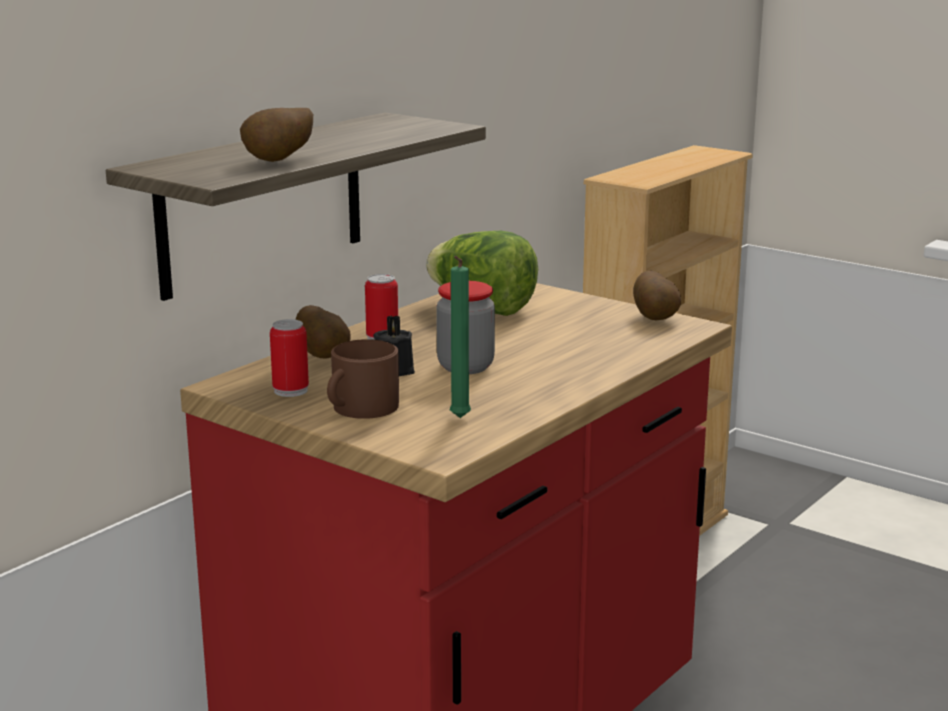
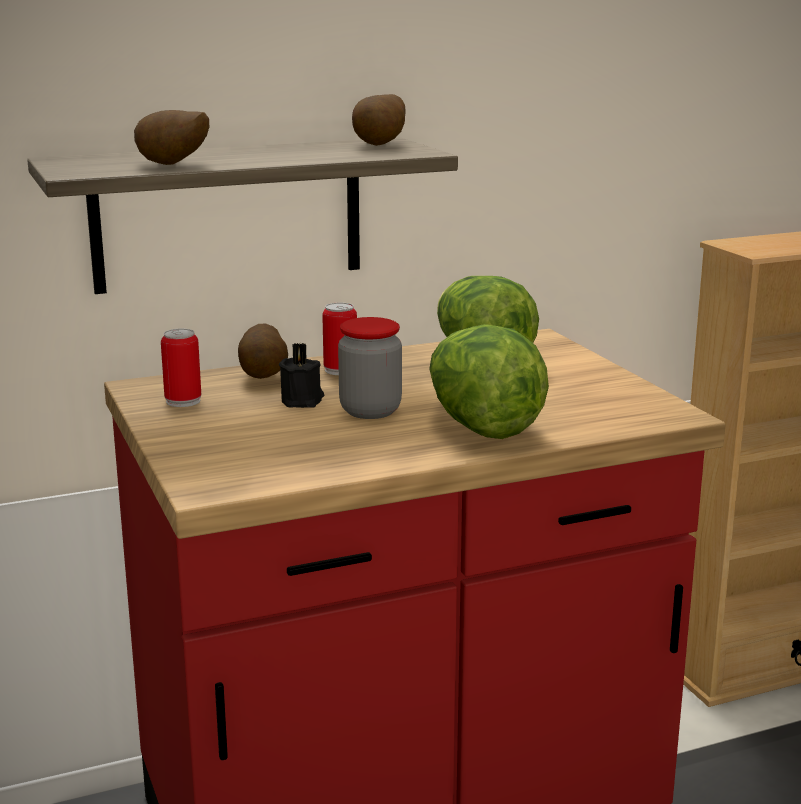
camera: 30 degrees right, 0 degrees up
brown mug [327,339,399,419] -> none
green candle [450,256,471,418] -> none
potato [633,271,681,321] -> potato moved to [352,94,406,146]
none -> lettuce [429,324,549,439]

